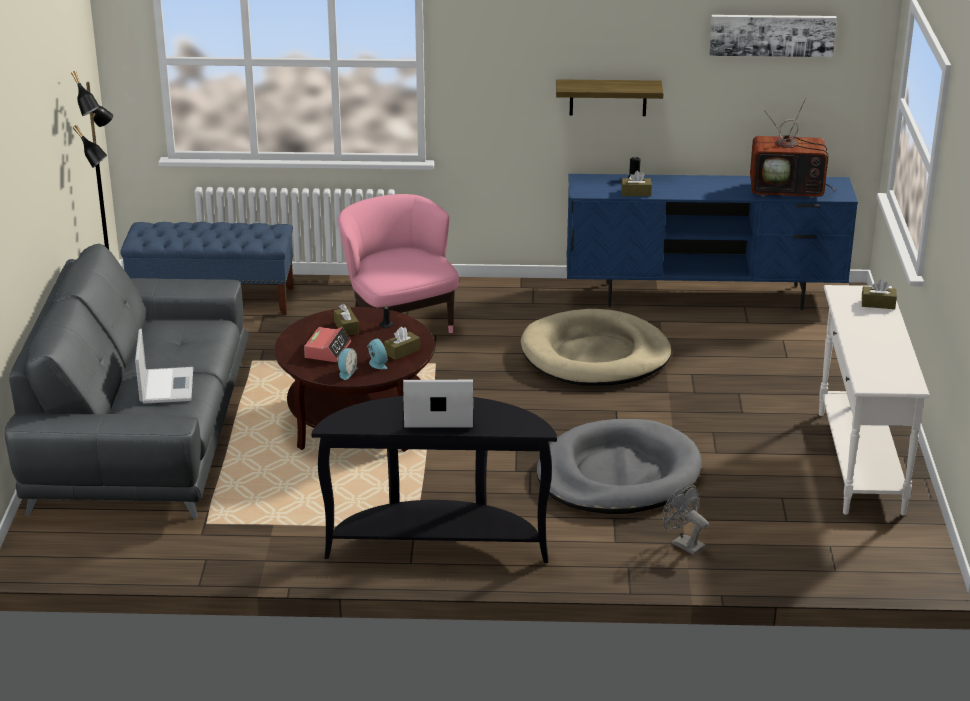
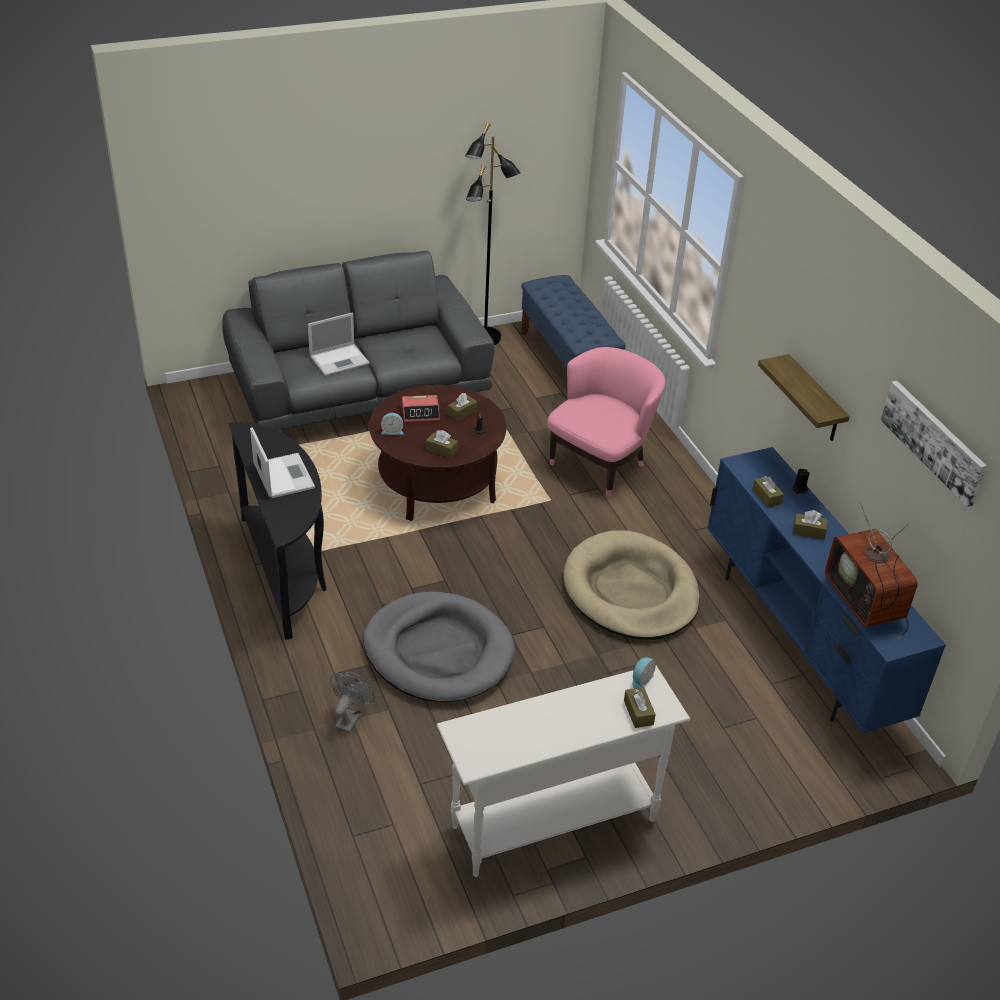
camera: 65 degrees right, 10 degrees up
alarm clock [367,339,387,369] -> alarm clock moved to [632,657,656,688]
none -> brown tissue box [793,510,828,540]

